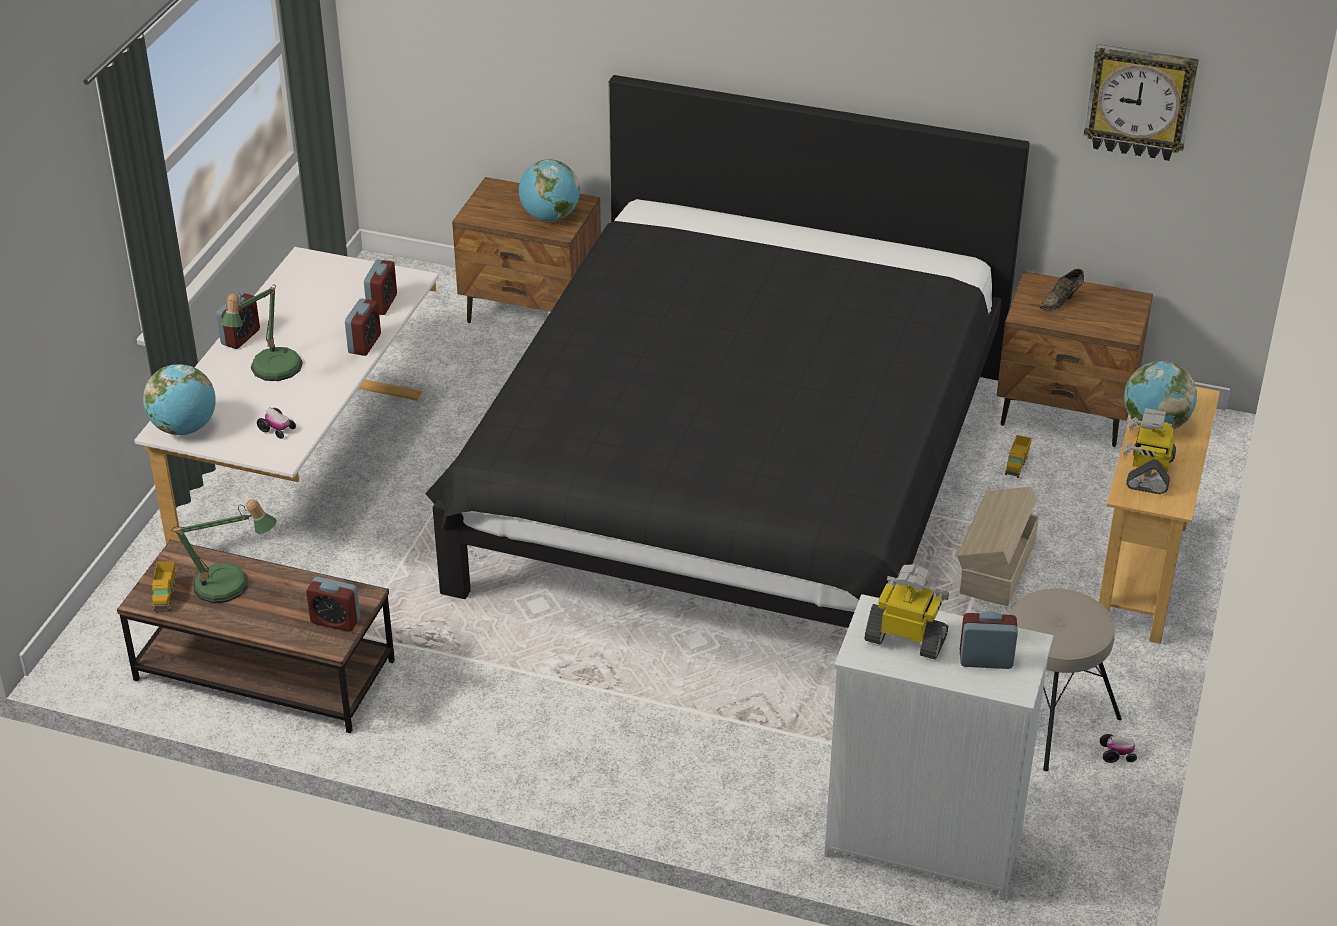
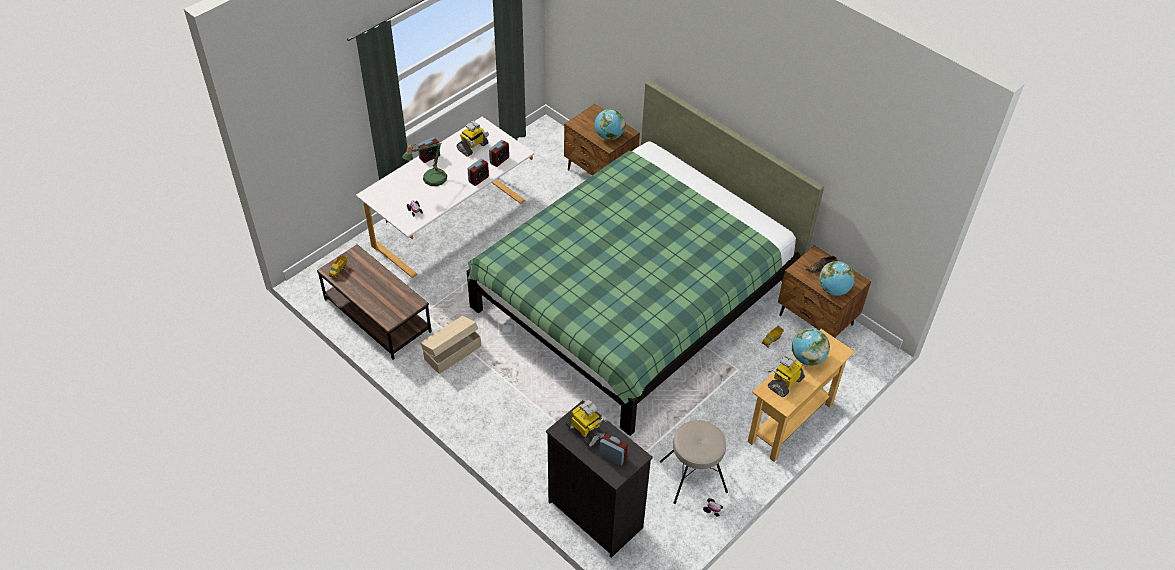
camera: 25 degrees right, 10 degrees up
globe [143,364,216,435] -> globe moved to [819,261,855,296]
table lamp [172,499,276,603] -> none
alarm clock [306,577,360,632] -> none
black bed [425,75,1030,628] -> green bed [467,80,824,436]
white dresser [824,594,1053,901] -> black dresser [546,400,653,558]
beige storage box [957,487,1039,606] -> beige storage box moved to [420,316,481,374]
wall clock [1084,44,1199,161] -> none
none -> toy robot [456,121,489,157]

